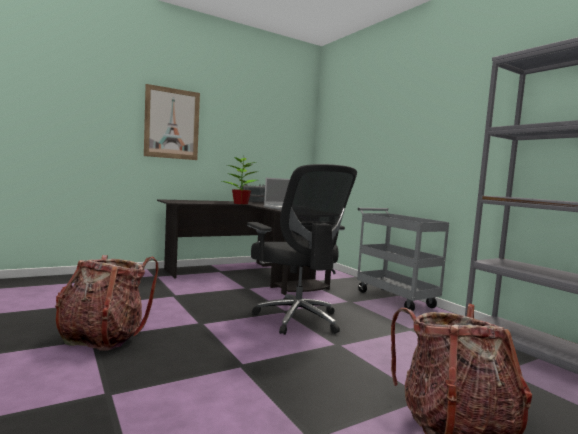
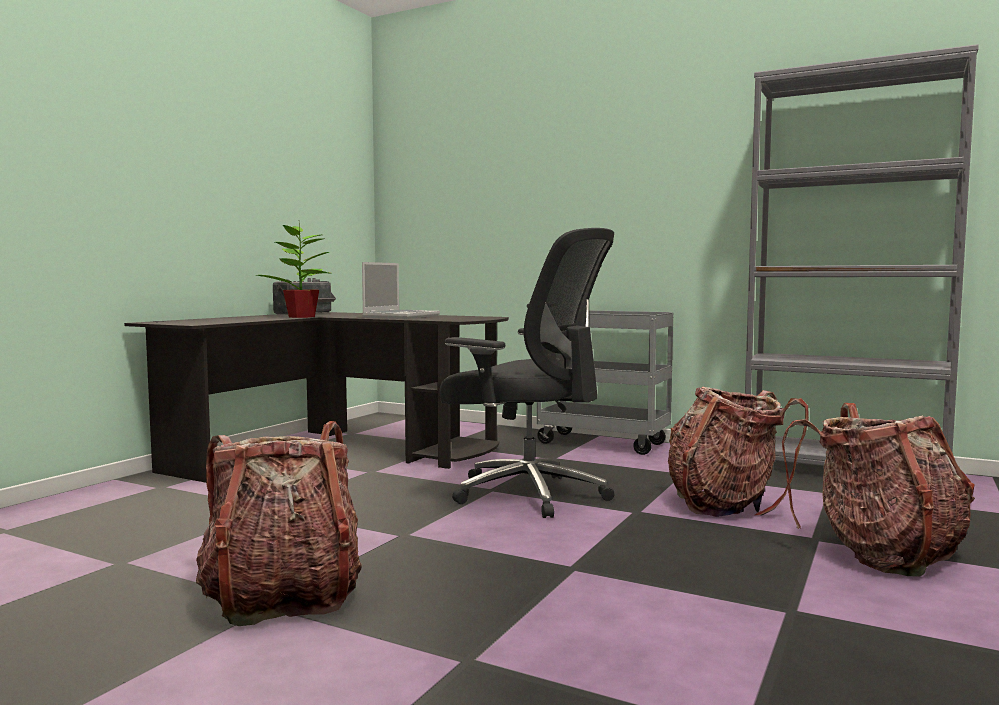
camera: 30 degrees left, 0 degrees up
picture [144,84,200,160] -> none
none -> backpack [668,387,809,517]

